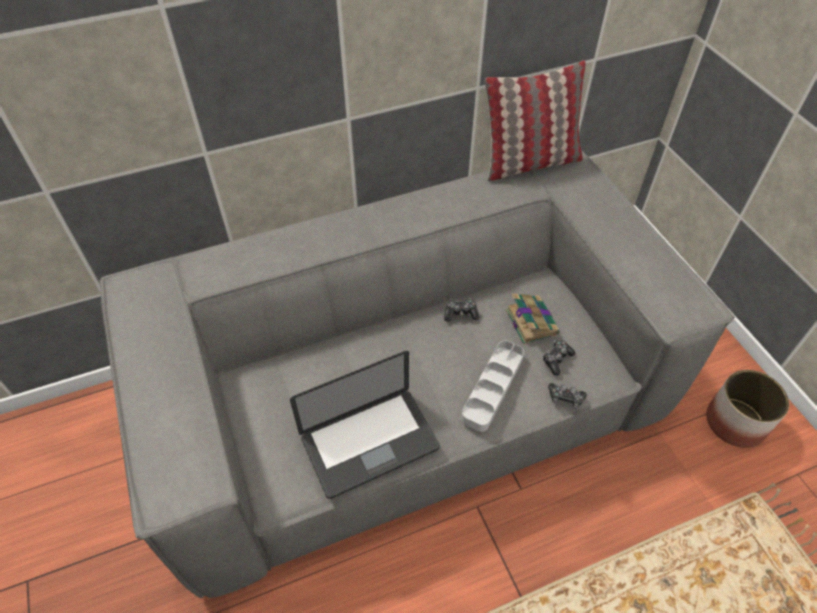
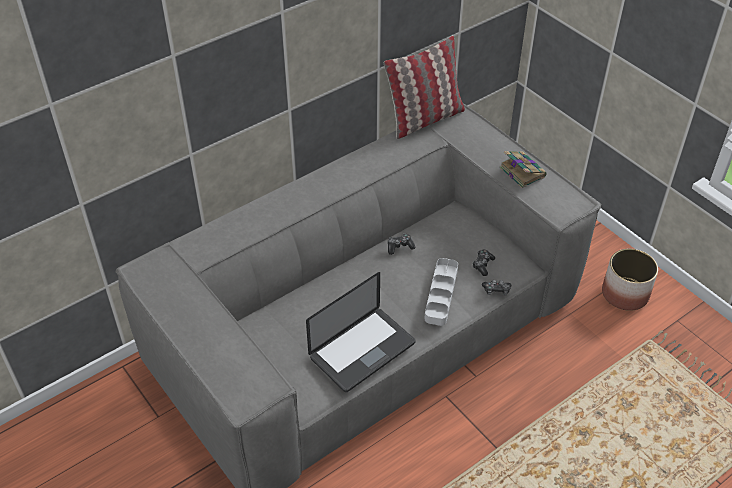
camera: 15 degrees left, 5 degrees down
book [506,293,560,344] -> book moved to [499,151,546,188]

